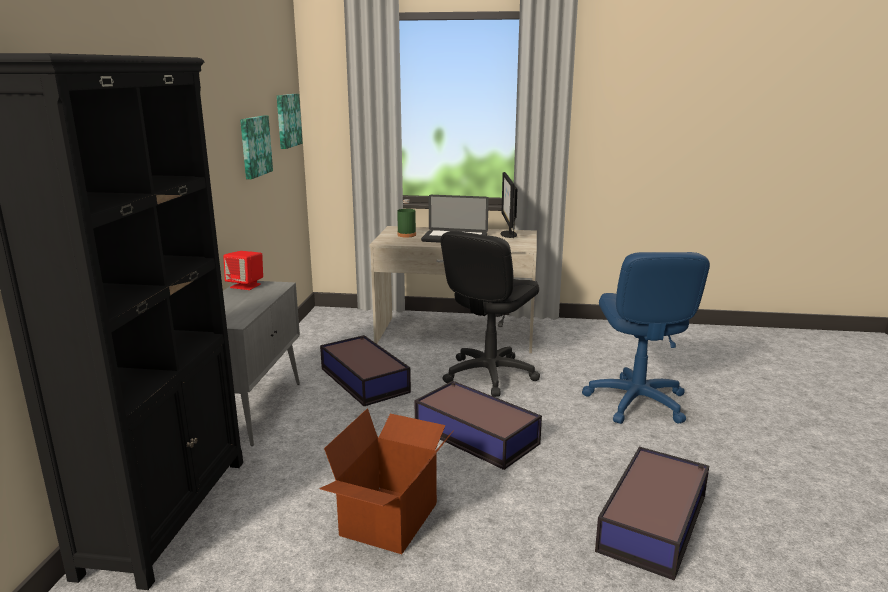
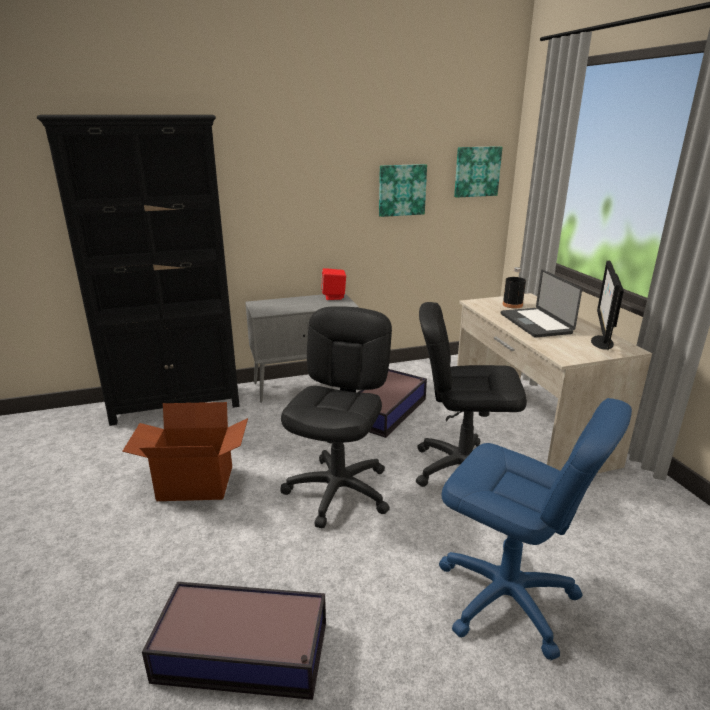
camera: 65 degrees right, 5 degrees up
green bottle [397,199,416,237] -> black bottle [503,267,526,308]
storage box [414,381,542,470] -> black office chair [280,306,392,529]
monitor [501,172,517,238] -> monitor turned 45 degrees counterclockwise [591,261,624,350]
blue office chair [582,252,710,424] -> blue office chair turned 120 degrees counterclockwise [439,398,632,660]

